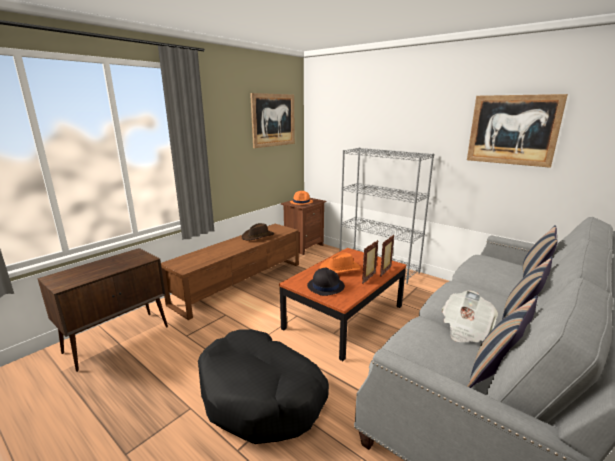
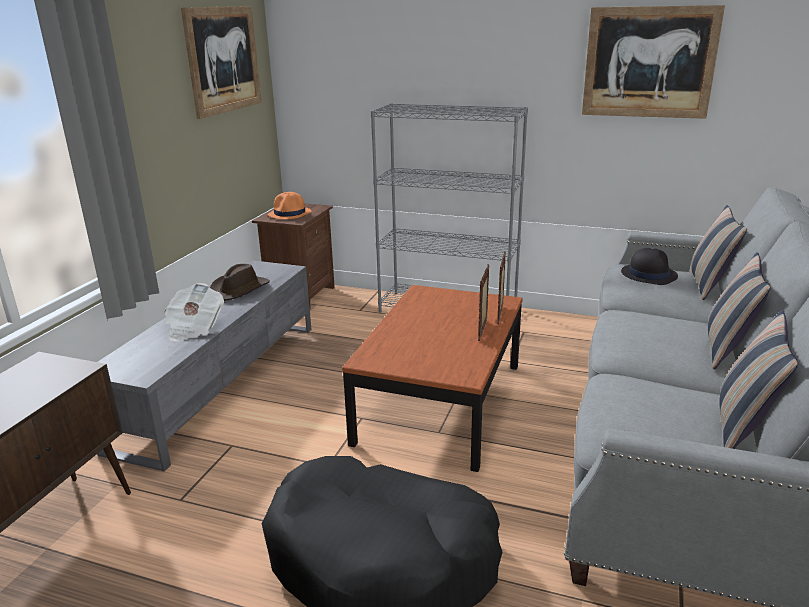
camera: 20 degrees left, 5 degrees up
brown tv stand [161,224,299,320] -> grey tv stand [97,260,312,472]
black hat [307,268,345,296] -> black hat moved to [621,248,678,285]
orange hat [320,252,361,273] -> none
newspaper [442,290,498,342] -> newspaper moved to [164,283,224,341]

